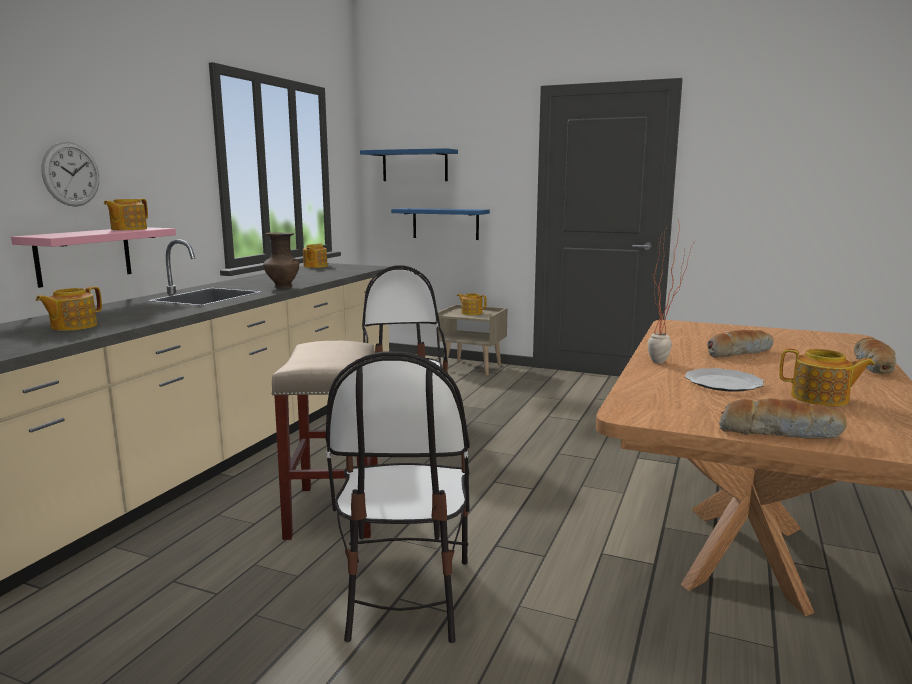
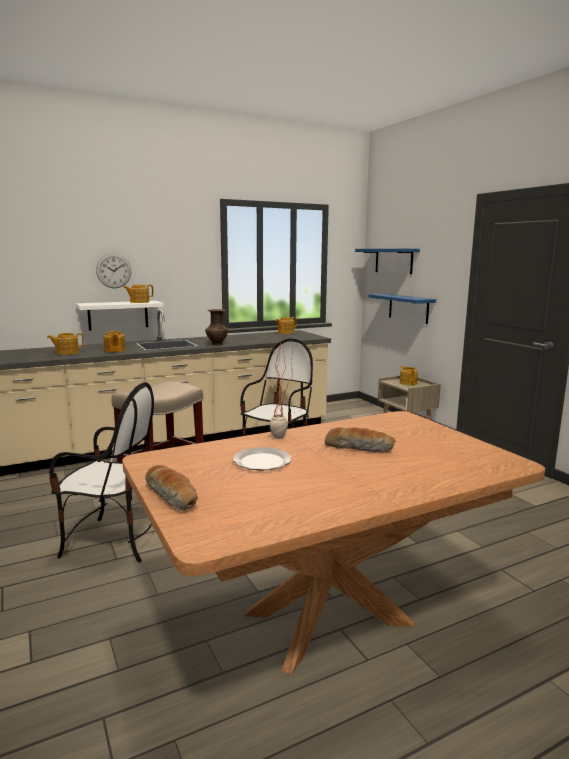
camera: 40 degrees right, 0 degrees up
pink shelf [11,227,176,288] -> white shelf [76,301,164,331]
chair [326,351,470,643] -> chair turned 120 degrees counterclockwise [49,382,154,562]
teapot [779,348,875,406] -> teapot moved to [103,330,126,352]
bread [854,338,896,374] -> none

